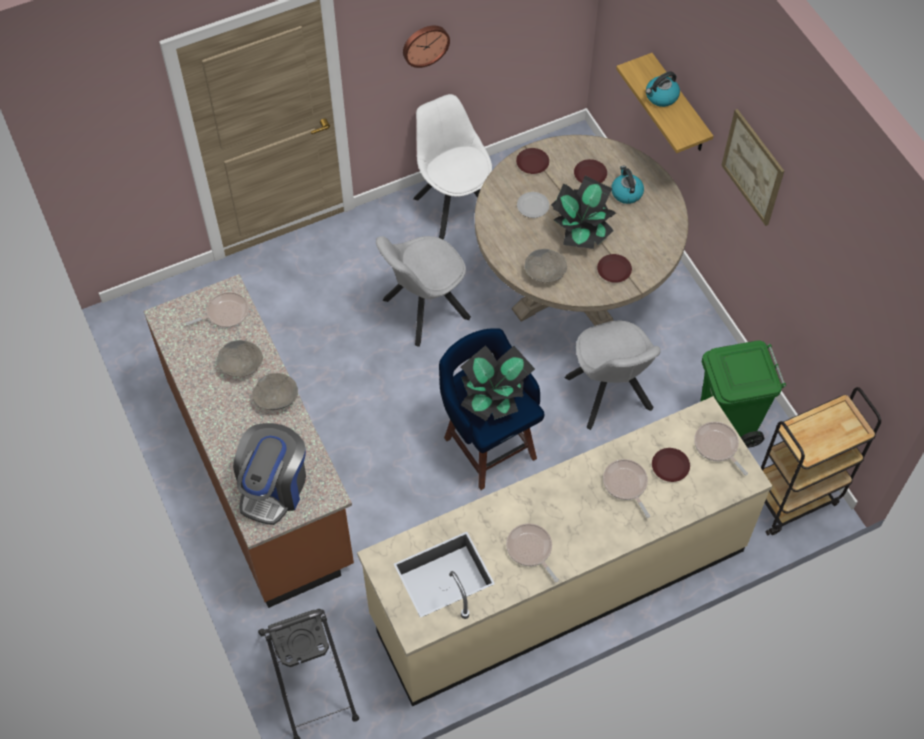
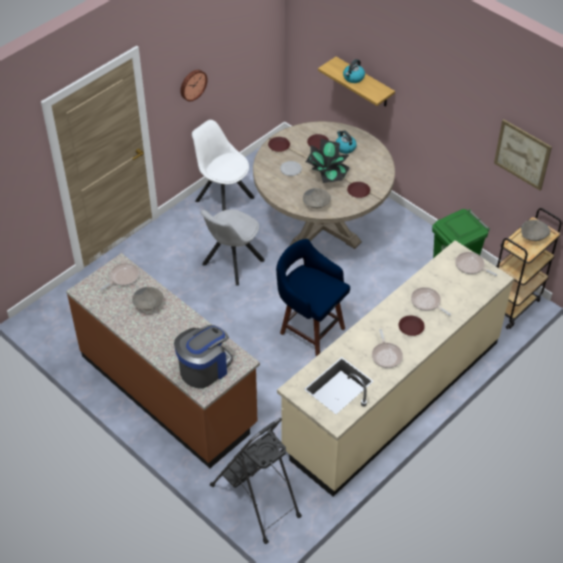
camera: 20 degrees left, 10 degrees down
coffee machine [233,423,306,525] -> coffee machine turned 135 degrees counterclockwise [174,325,233,389]
grey bowl [252,373,298,410] -> grey bowl moved to [521,220,550,241]
potted plant [461,345,535,421] -> none
frying pan [506,523,559,582] -> frying pan turned 135 degrees counterclockwise [372,329,403,368]
grey chair [565,320,661,430] -> none
brown plate [652,448,690,482] -> brown plate moved to [399,315,425,336]
picture [721,109,784,226] -> picture moved to [494,119,552,191]

